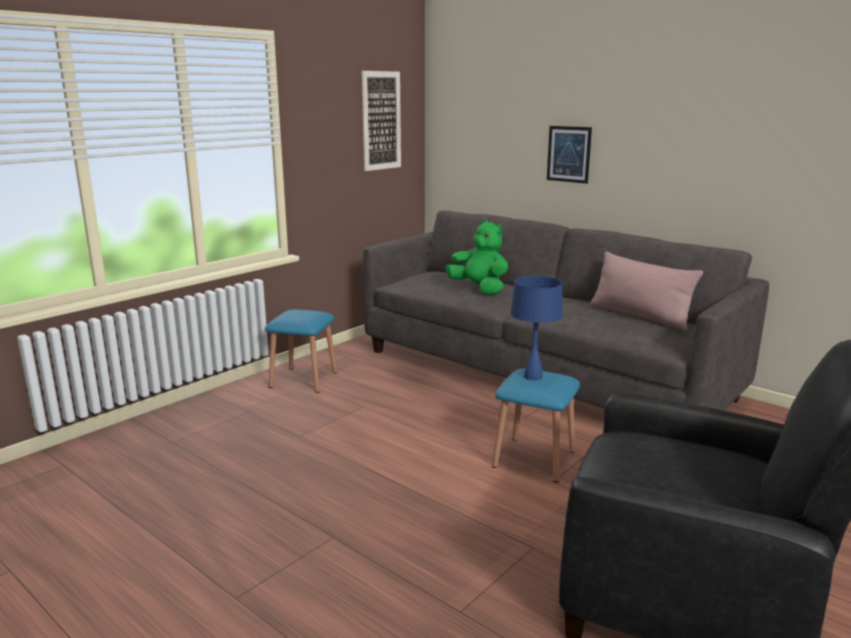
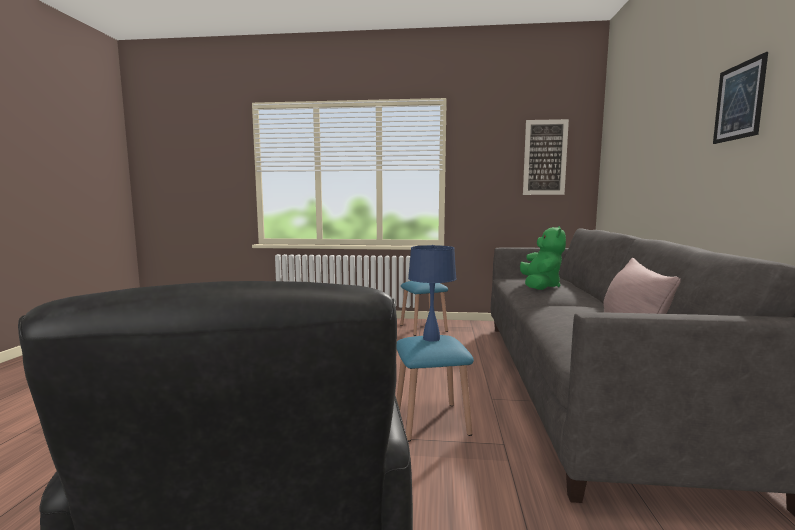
camera: 55 degrees right, 10 degrees down
picture [547,126,592,184] -> picture moved to [713,52,768,144]

